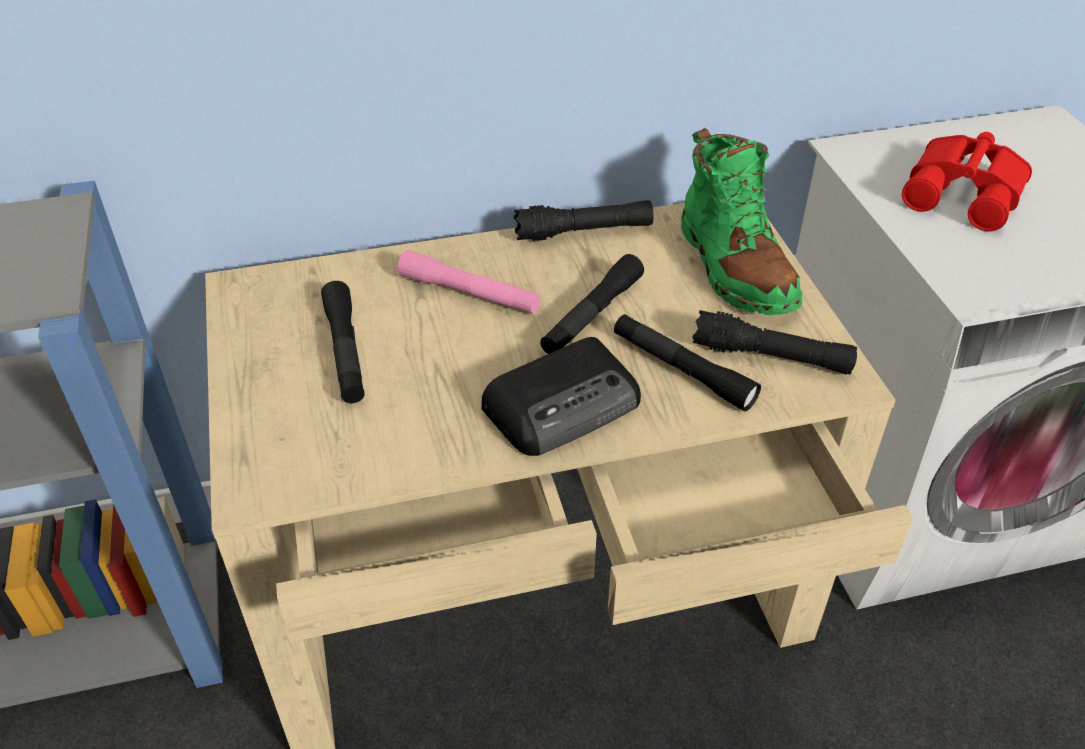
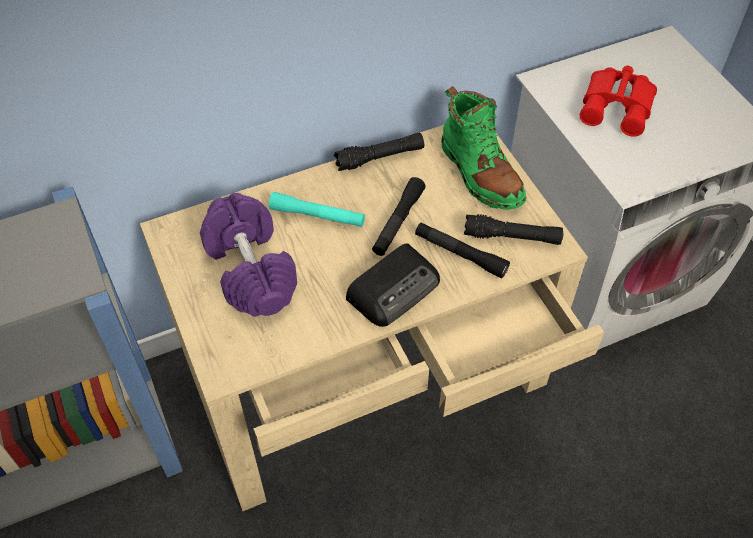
camera: 10 degrees left, 10 degrees up
black flashlight [321,281,365,403] -> purple dumbbell [200,193,297,317]
pink flashlight [398,250,541,314] -> turquoise flashlight [269,192,365,227]

